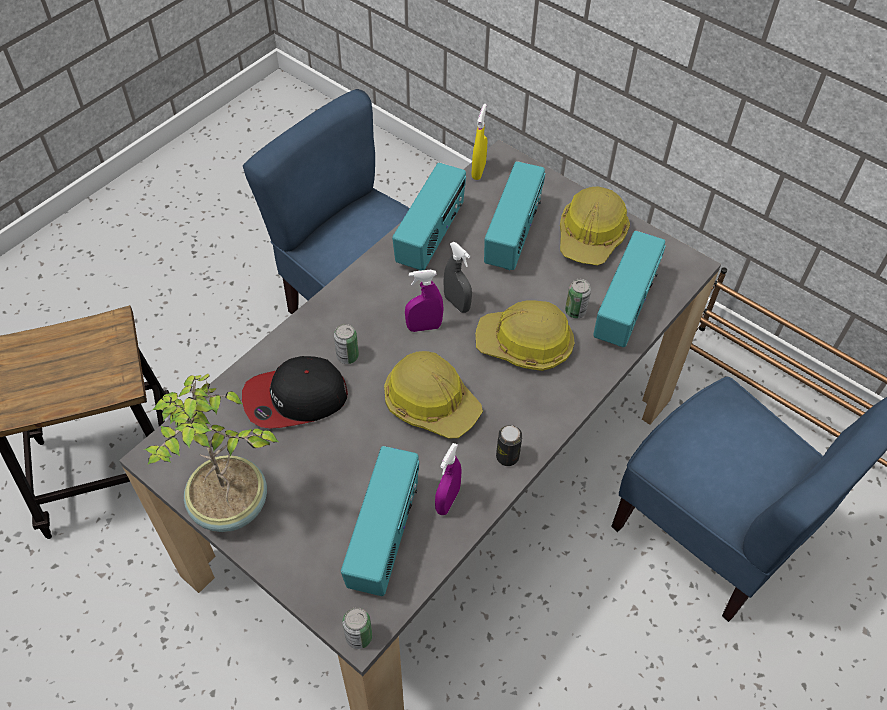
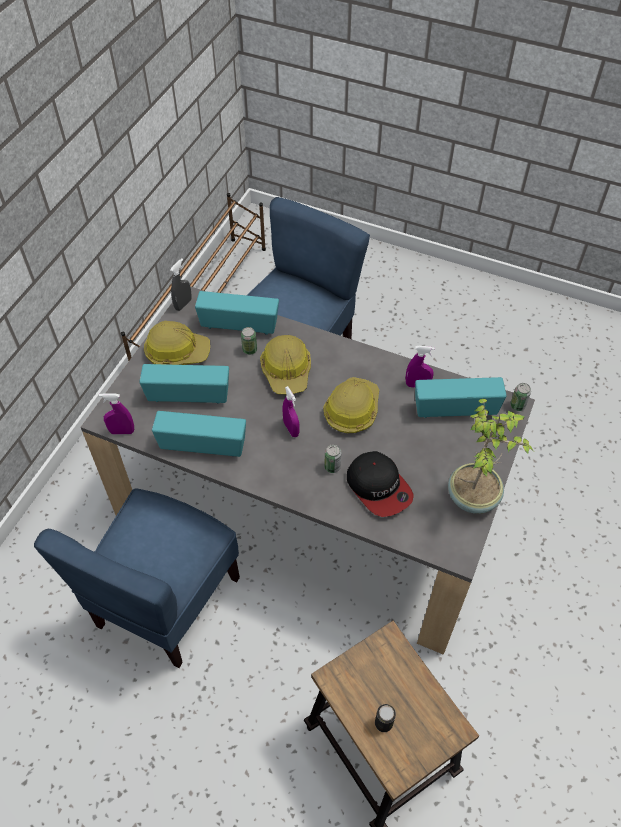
camera: 105 degrees left, 0 degrees up
grey spray bottle [443,242,472,313] -> grey spray bottle moved to [170,258,192,311]
yellow spray bottle [472,104,487,180] -> purple spray bottle [99,393,134,435]
can [496,425,522,466] -> can moved to [375,704,396,732]

